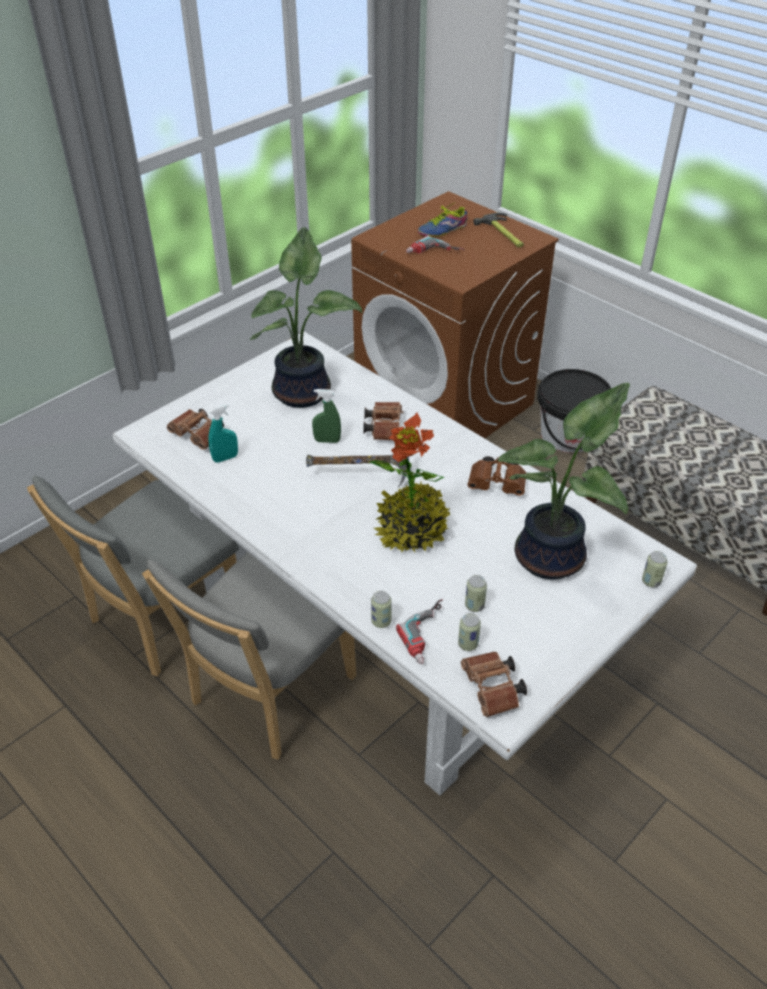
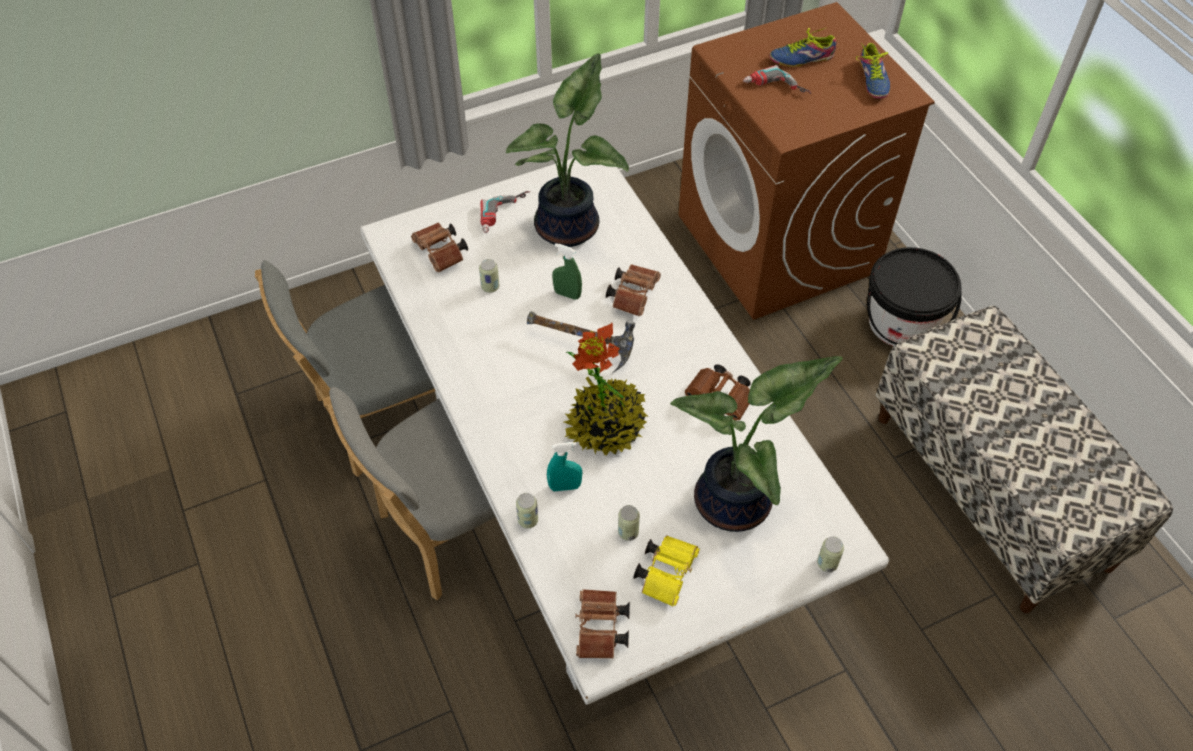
camera: 20 degrees right, 10 degrees up
turquoise spray bottle [208,404,238,463] -> turquoise spray bottle moved to [547,442,582,491]
power drill [396,599,443,664] -> power drill moved to [480,191,530,233]
can [458,613,481,651] -> can moved to [479,259,500,293]
hammer [473,213,524,247] -> shoe [856,43,890,99]
none -> yellow binoculars [633,535,700,607]

